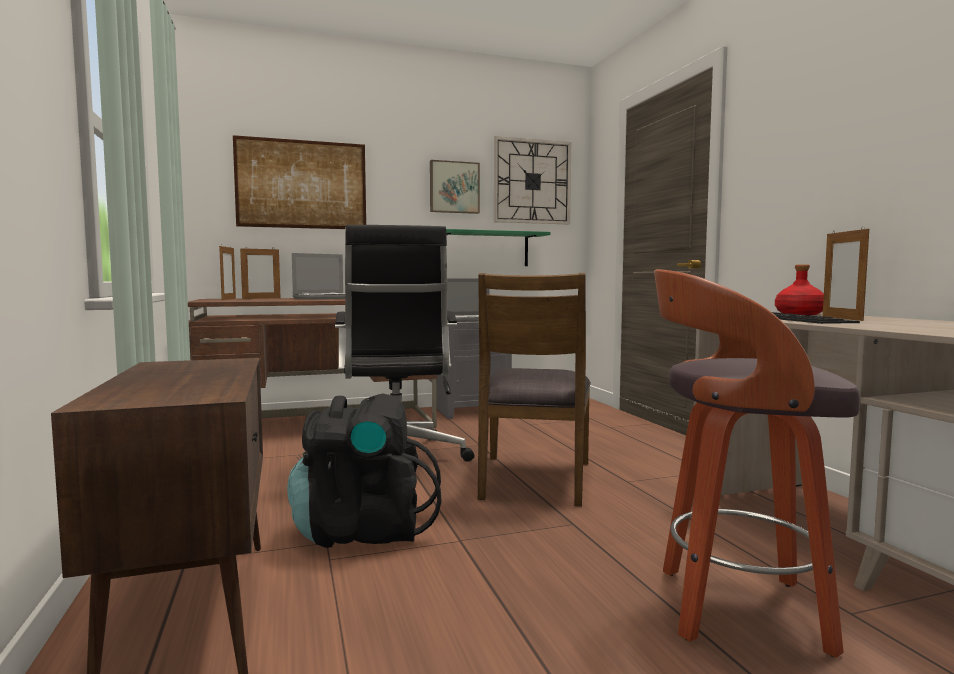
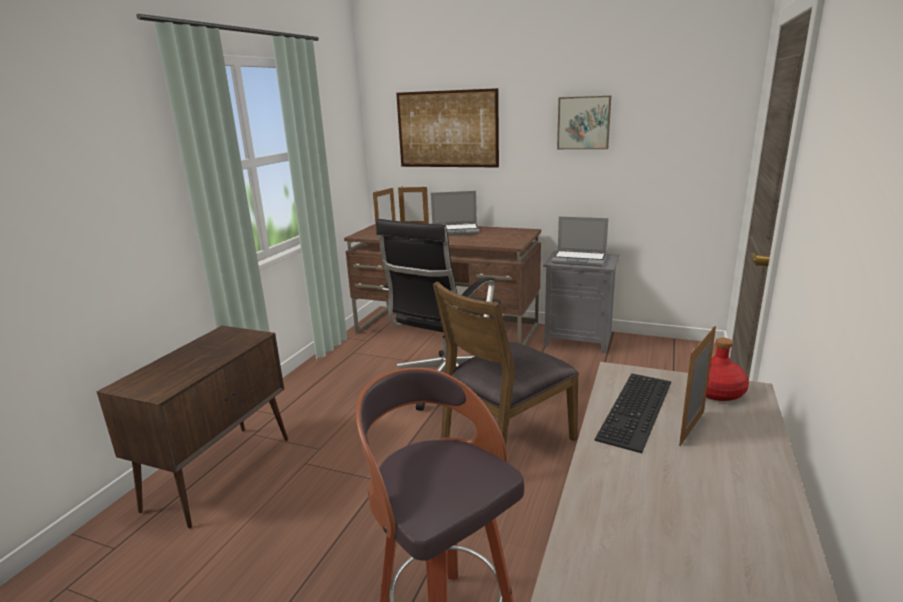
camera: 40 degrees right, 15 degrees up
black backpack [287,393,442,548] -> none
green shelf [446,229,550,266] -> none
wall clock [494,136,571,225] -> none

